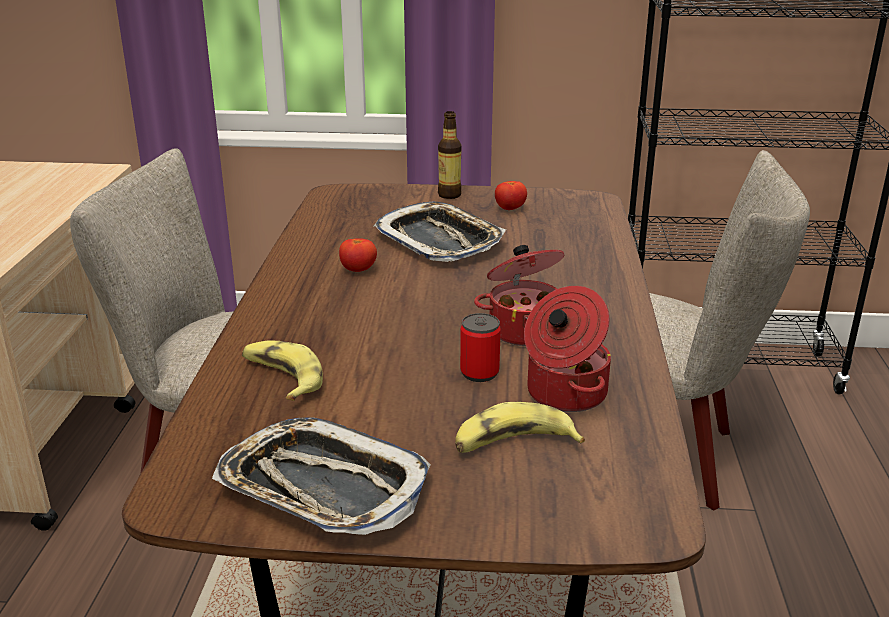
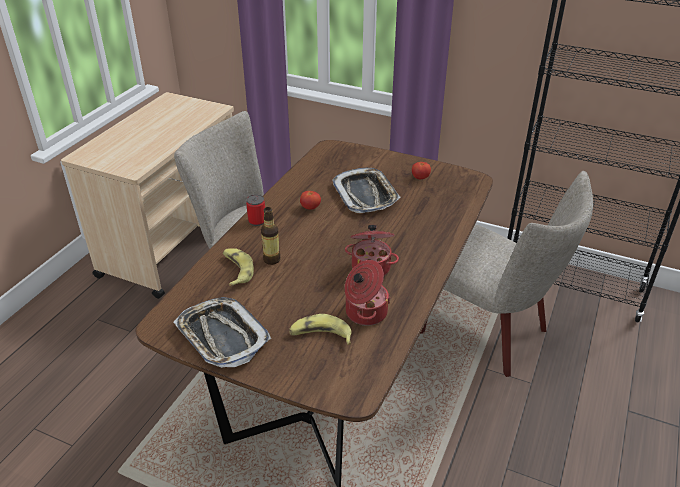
camera: 20 degrees right, 10 degrees up
bottle [438,111,462,199] -> bottle moved to [261,207,281,265]
can [460,313,501,382] -> can moved to [246,194,265,226]

